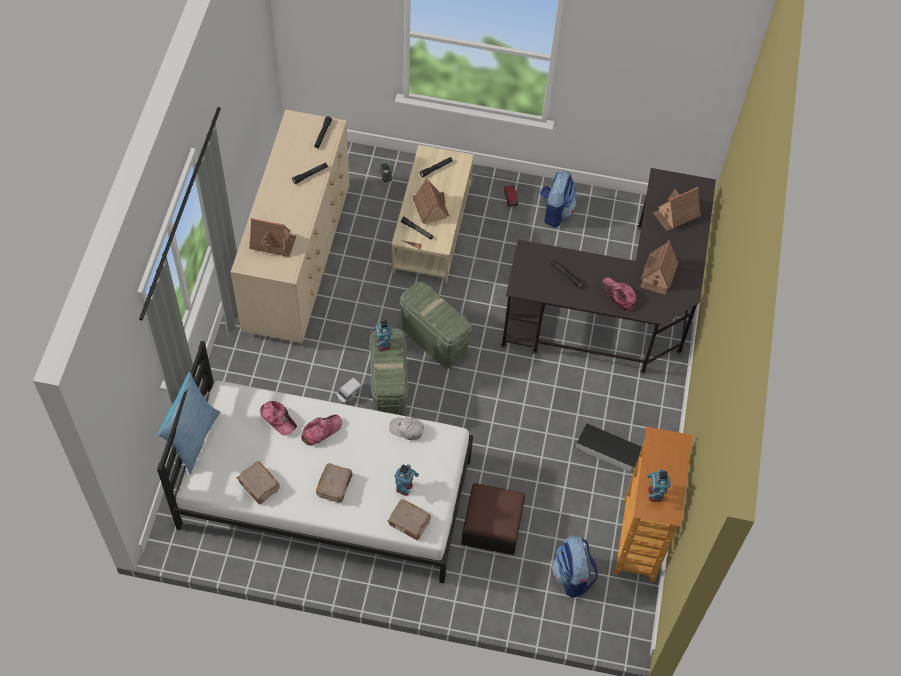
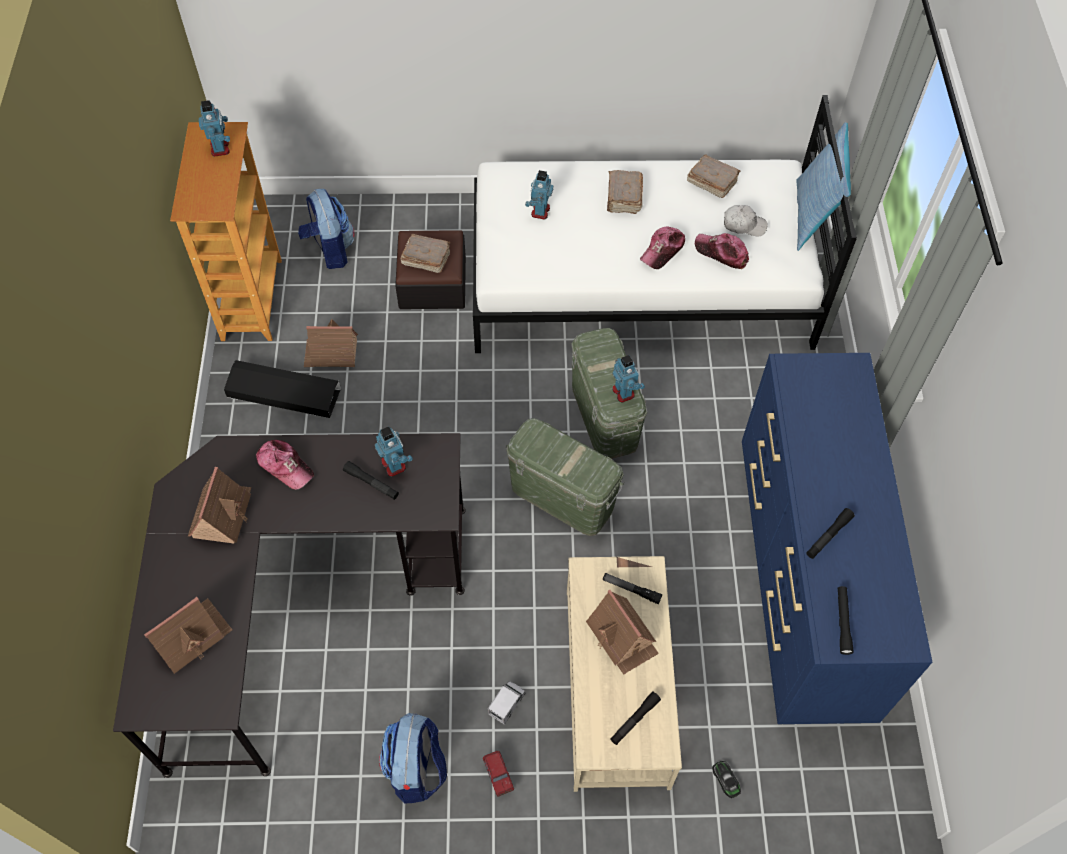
camera: 170 degrees right, 0 degrees up
beige dresser [231,110,349,343] -> blue dresser [742,353,932,724]
toy house [249,218,296,257] -> toy house moved to [304,319,358,367]
toy truck [336,377,362,404] -> toy truck moved to [488,681,525,725]
brown book [388,499,431,540] -> brown book moved to [400,234,451,273]
white cap [389,416,424,440] -> white cap moved to [724,205,768,236]
none -> toy robot [375,427,413,477]

